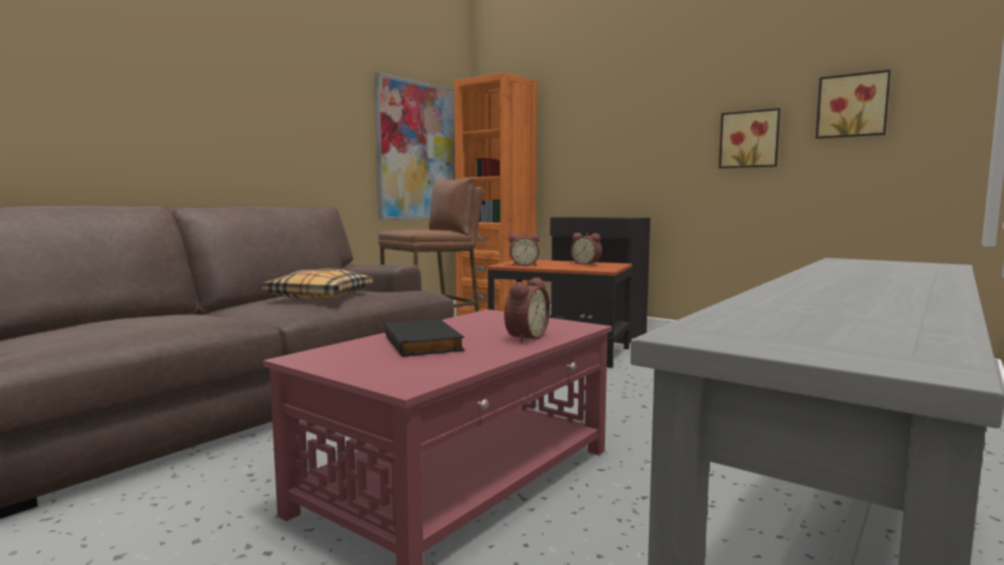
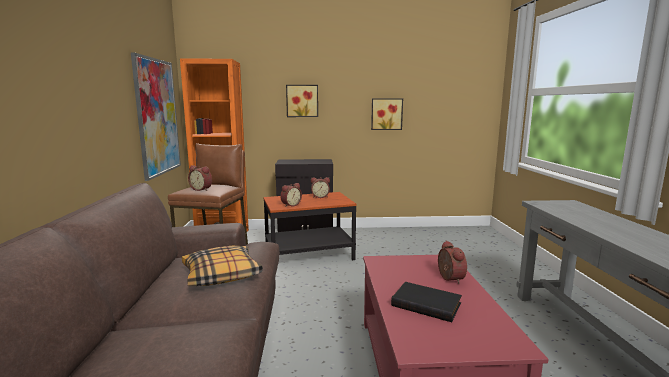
camera: 40 degrees left, 5 degrees up
picture [816,70,891,139] -> picture moved to [286,85,318,117]
none -> alarm clock [188,165,212,191]

